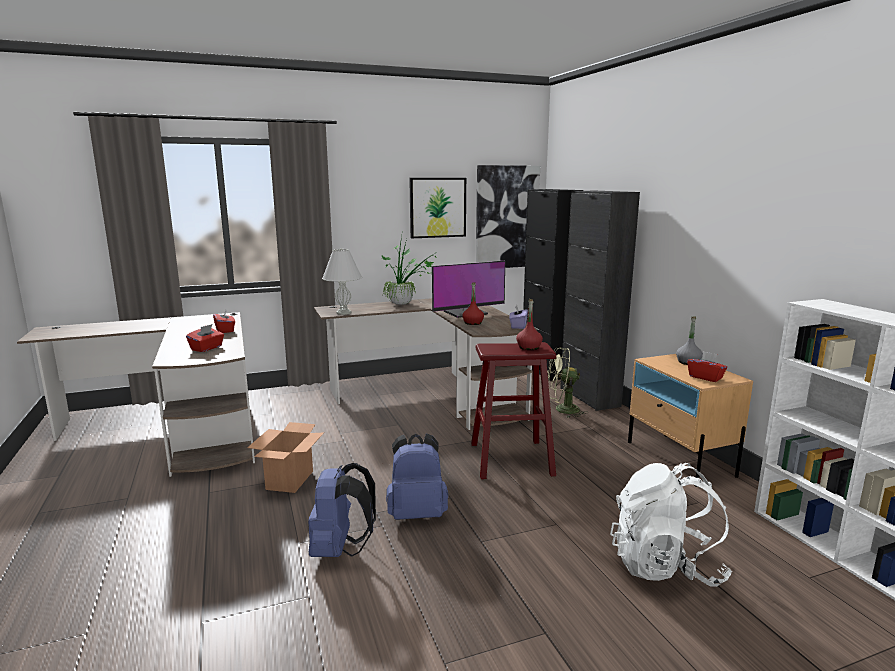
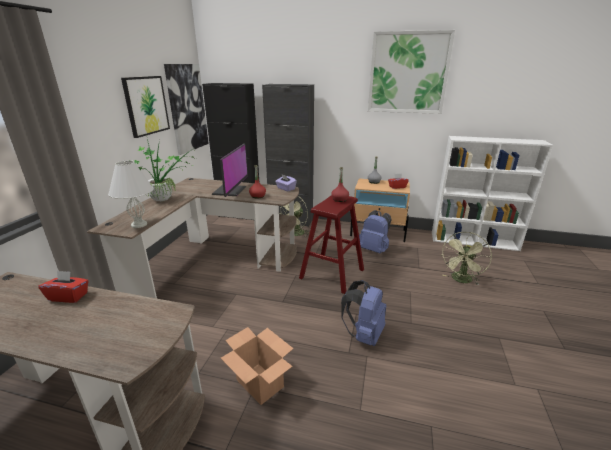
camera: 55 degrees left, 10 degrees up
red tissue box [186,324,224,352] -> none
blue backpack [308,463,376,557] -> blue backpack moved to [359,210,392,253]
white backpack [610,463,732,587] -> green fan [441,232,492,285]
none -> picture [368,30,455,114]

